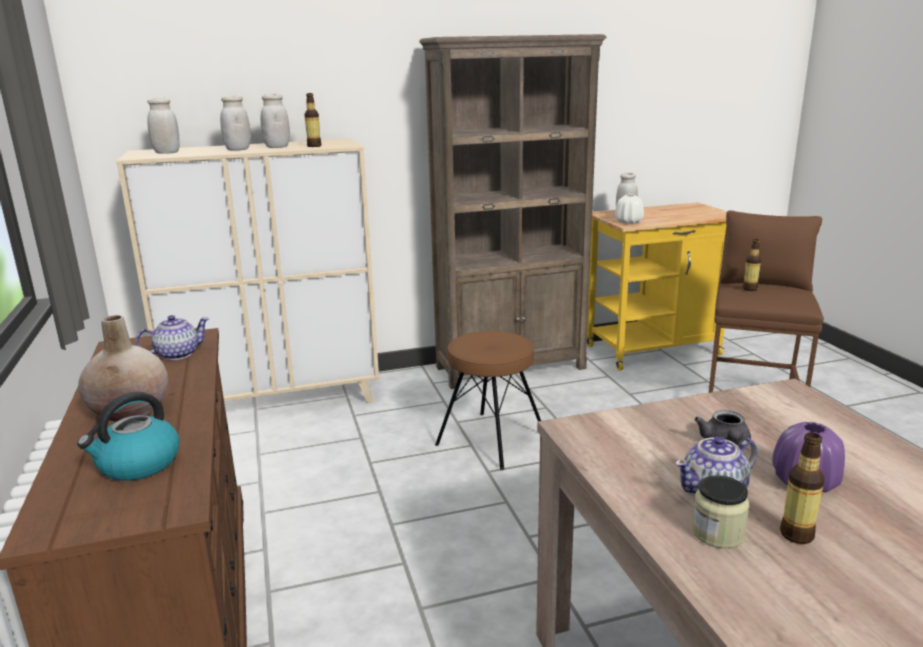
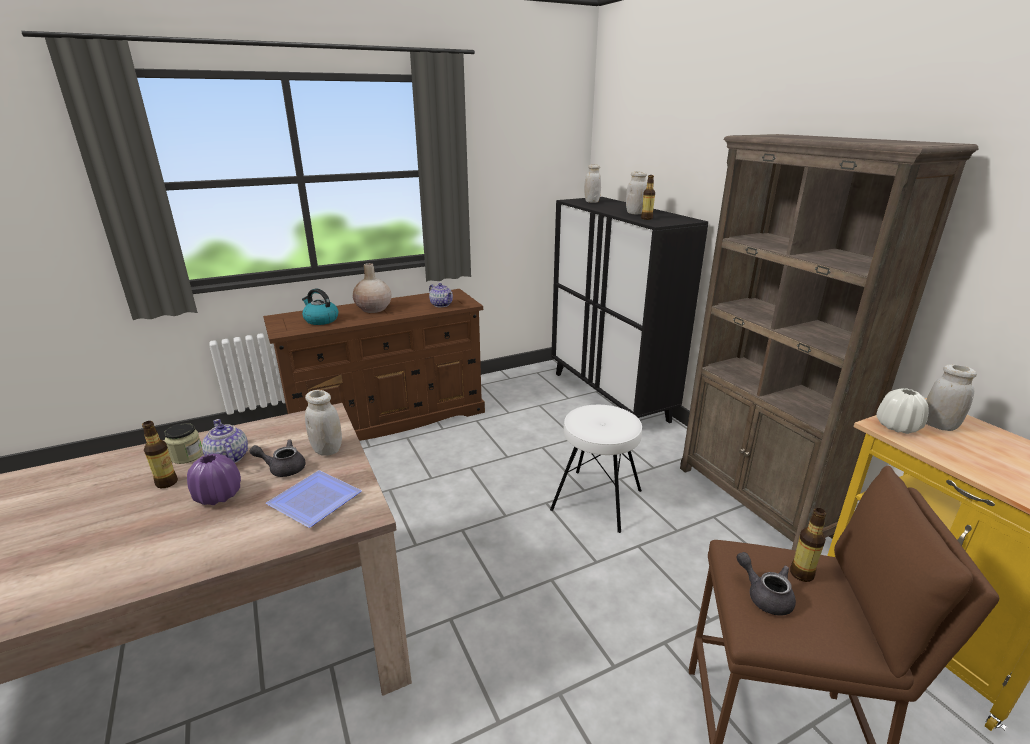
camera: 80 degrees right, 5 degrees up
beige cabinet [116,139,379,403] -> black cabinet [551,197,708,423]
white jar [220,96,251,151] -> white jar moved to [305,390,342,456]
brown stool [435,331,541,470] -> white stool [550,405,642,533]
none -> plate [265,470,362,528]
none -> grey teapot [736,552,796,616]

